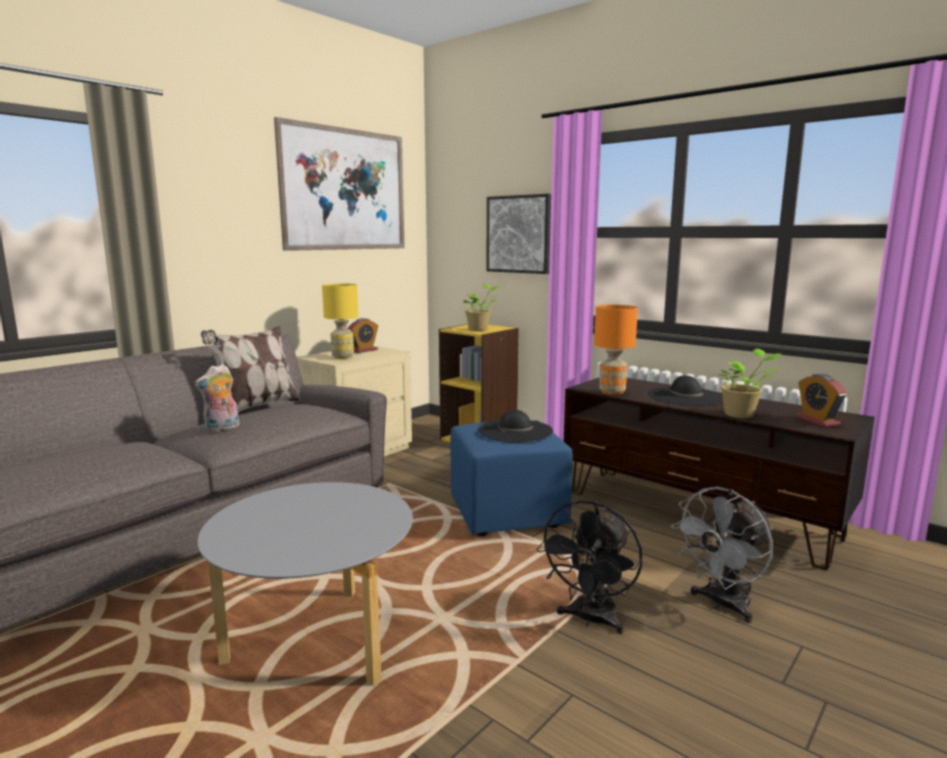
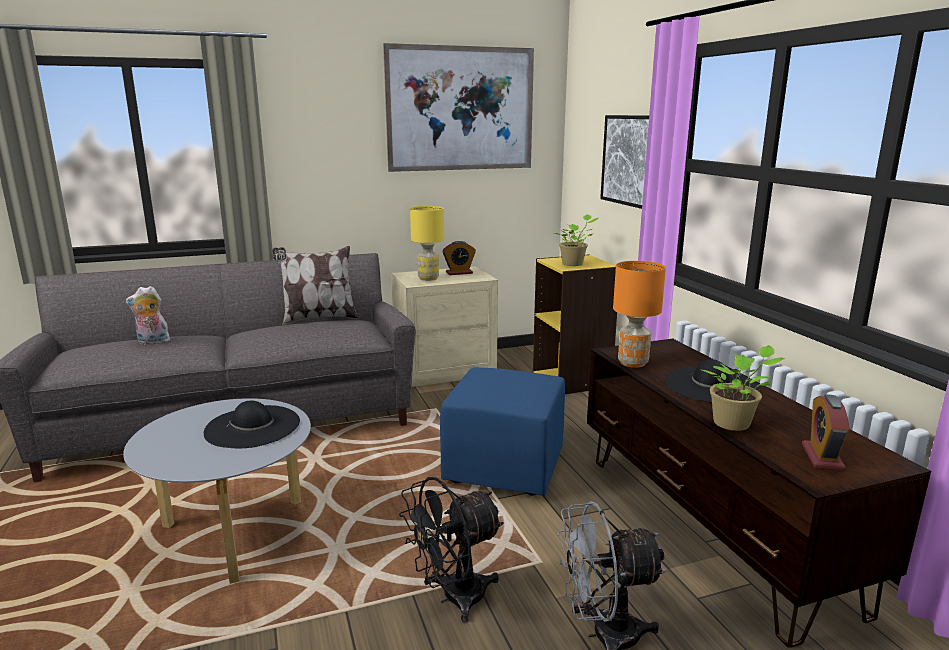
camera: 30 degrees right, 5 degrees up
plush toy [194,364,239,432] -> plush toy moved to [126,286,170,345]
black hat [478,410,553,443] -> black hat moved to [204,401,300,448]

